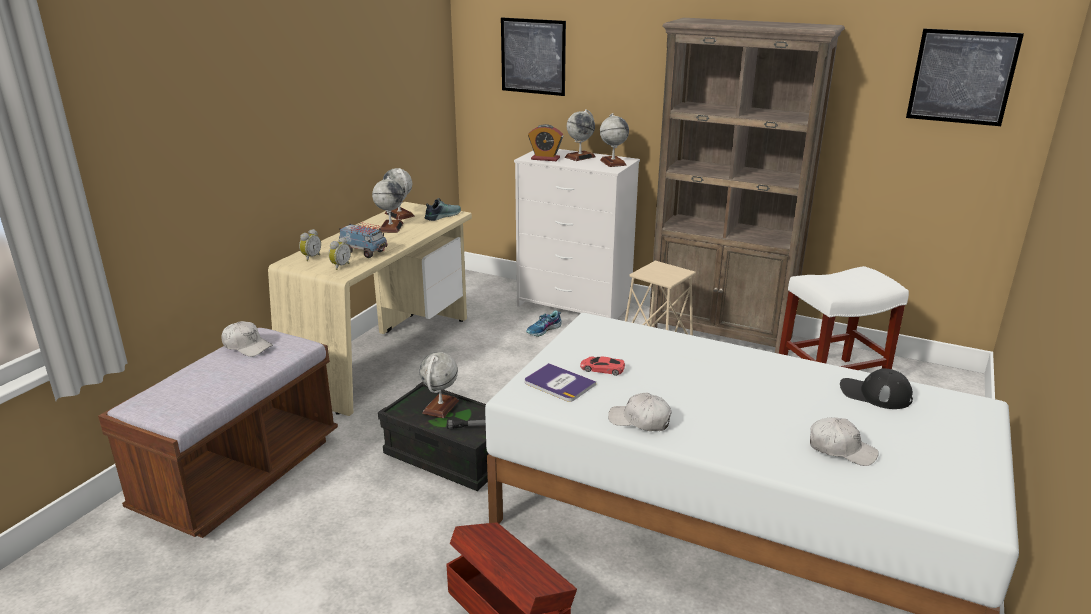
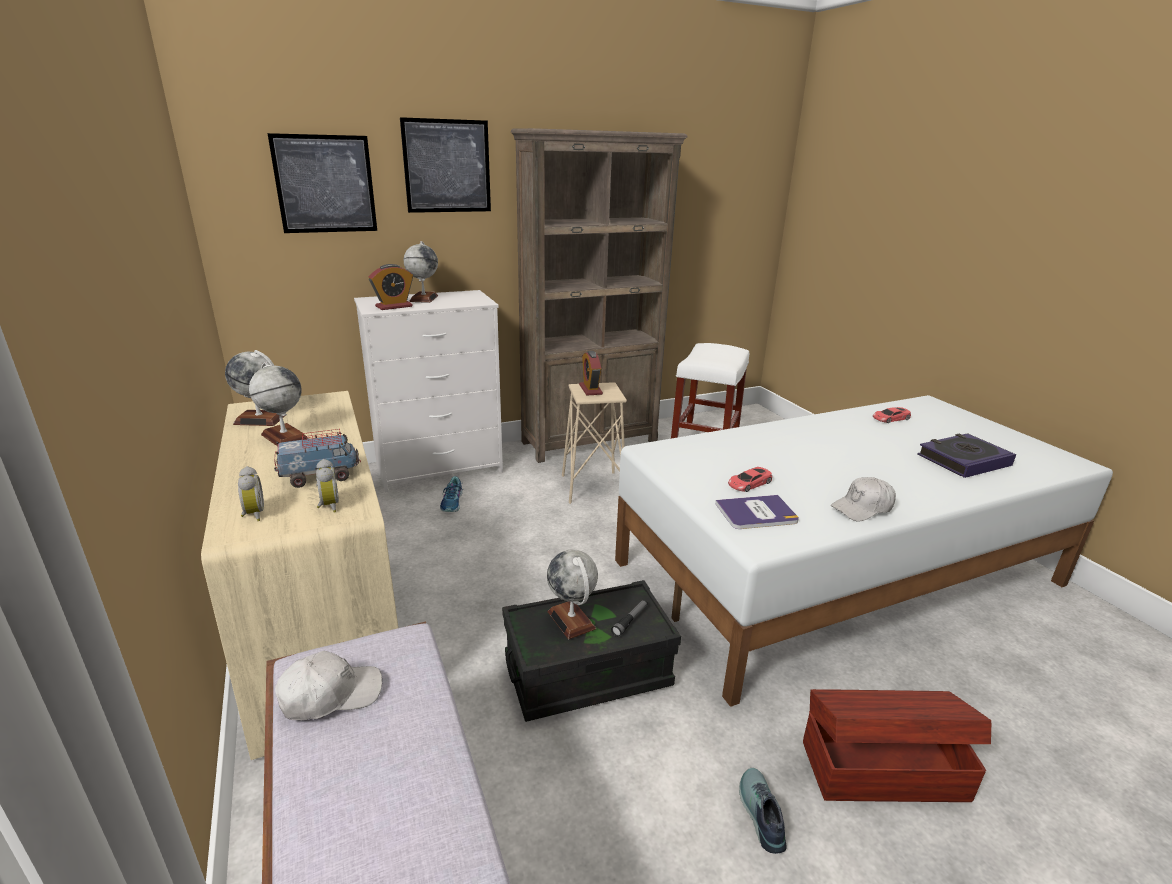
camera: 50 degrees left, 0 degrees up
shoe [424,198,461,221] -> shoe moved to [739,768,787,854]
globe [600,113,629,167] -> none
white cap [810,417,879,466] -> book [918,433,1016,478]
black cap [840,368,913,409] -> red toy car [873,407,911,423]
picture [906,29,1024,126] -> picture moved to [400,117,491,213]
none -> alarm clock [579,351,603,395]

